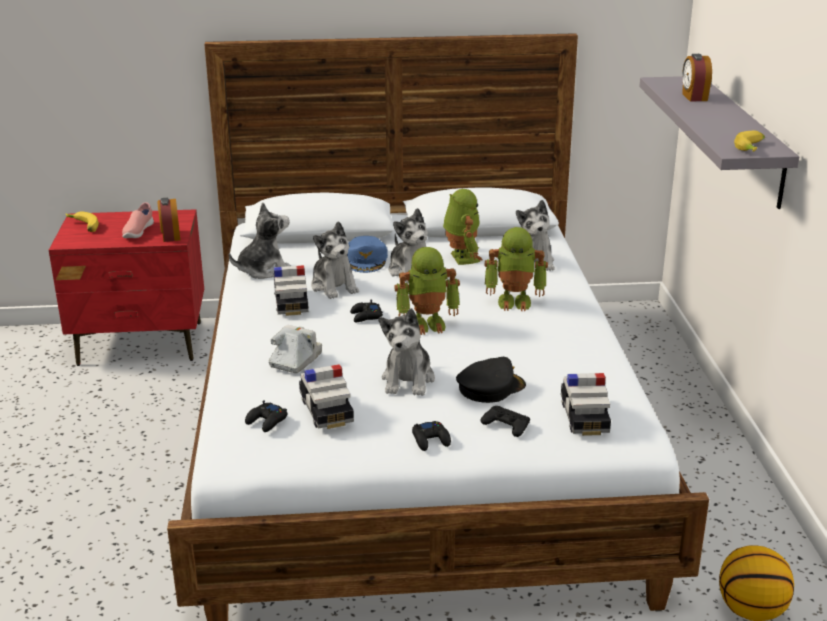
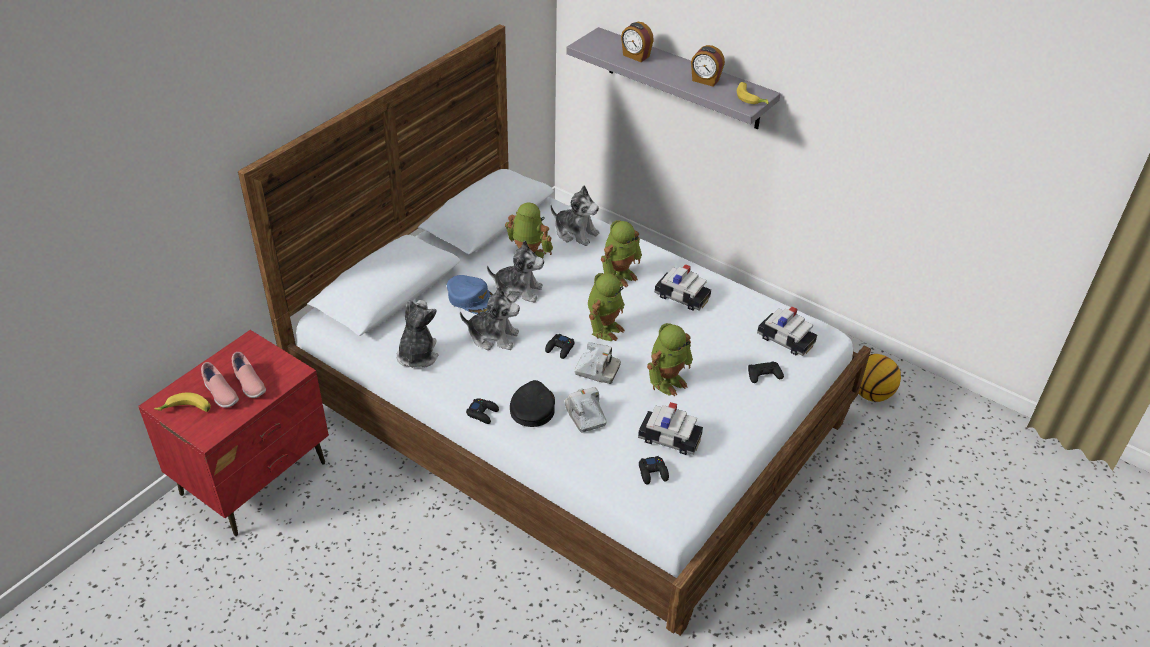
camera: 50 degrees left, 15 degrees up
alarm clock [157,198,180,242] -> alarm clock moved to [691,45,725,87]
toy car [274,265,309,316] -> toy car moved to [655,264,711,310]
plush toy [379,308,435,396] -> toy robot [647,323,693,396]
black game controller [412,421,451,451] -> black game controller moved to [466,398,499,424]
black cap [456,357,526,403] -> black cap moved to [510,380,555,427]
none -> pink shoe [201,362,239,408]
none -> camera [575,342,621,384]

